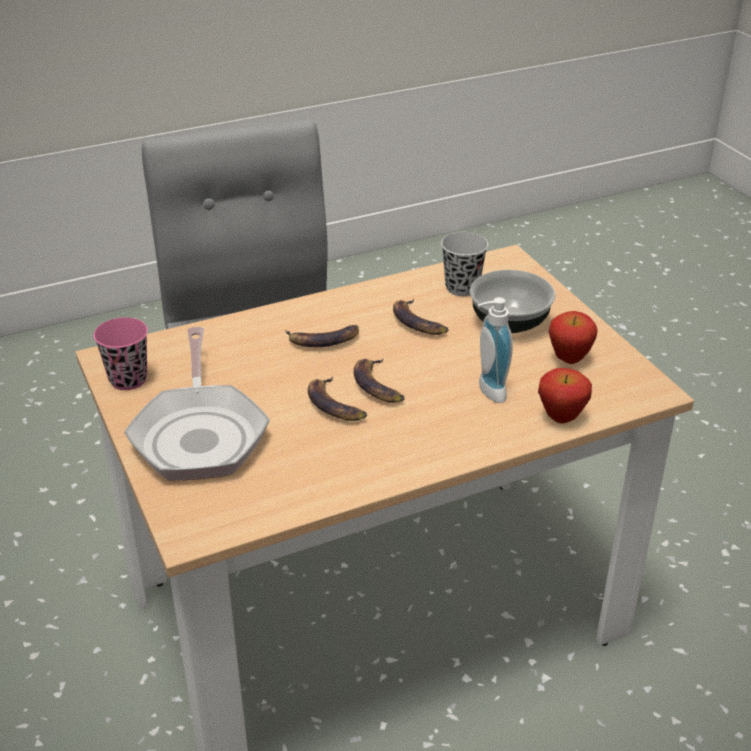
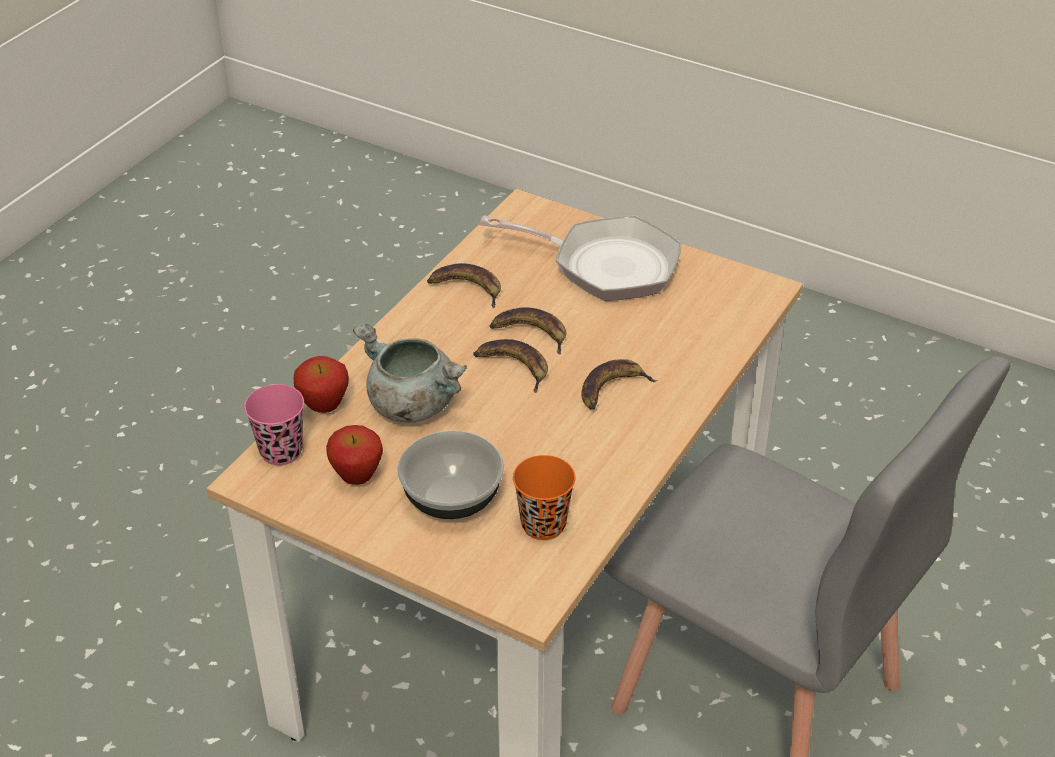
camera: 145 degrees right, 5 degrees up
pink cup [93,317,148,390] -> pink cup moved to [244,384,304,465]
frying pan [124,327,270,480] -> frying pan turned 150 degrees clockwise [479,215,682,301]
banana [393,299,449,335] -> banana moved to [427,263,501,308]
black cup [441,232,488,296] -> orange cup [513,455,576,540]
soap dispenser [478,297,513,403] -> grey cooking pot [353,323,467,423]

